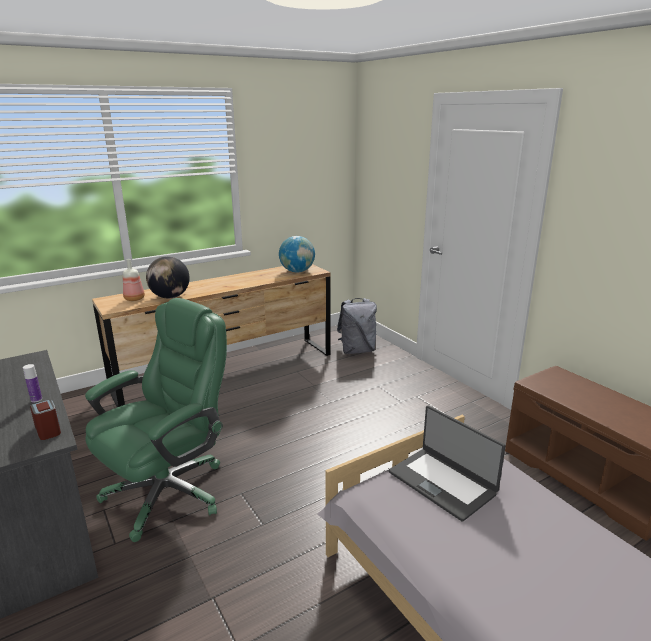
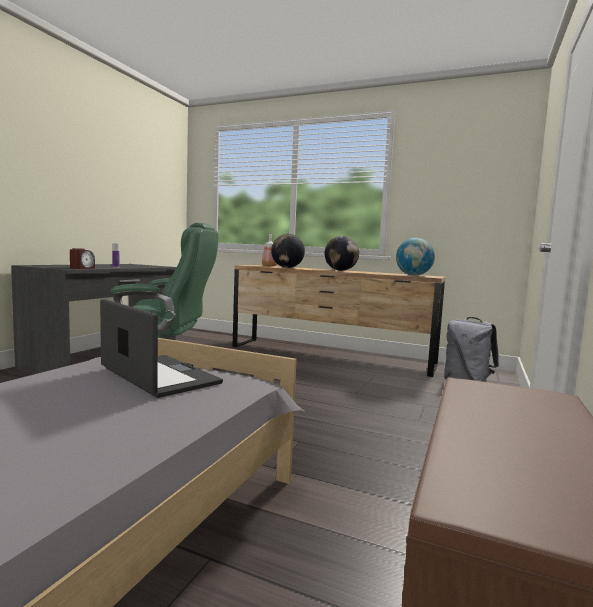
camera: 55 degrees right, 15 degrees down
laptop [389,406,506,522] -> laptop turned 120 degrees clockwise [100,299,223,398]
none -> globe [324,236,359,271]

